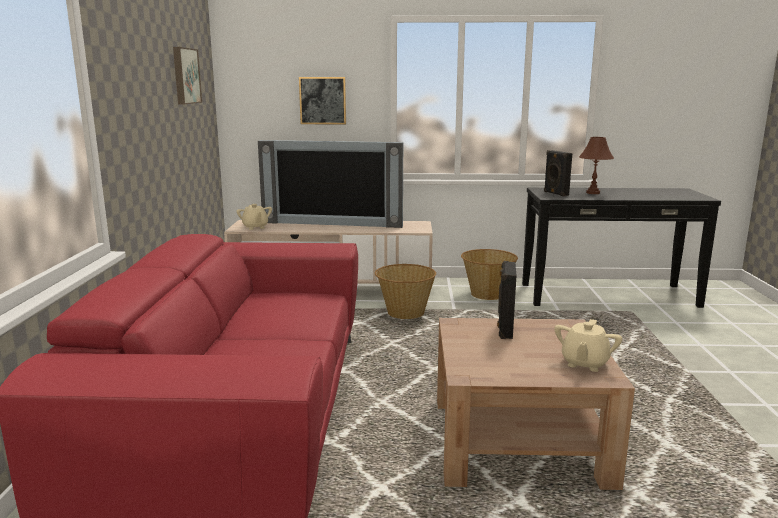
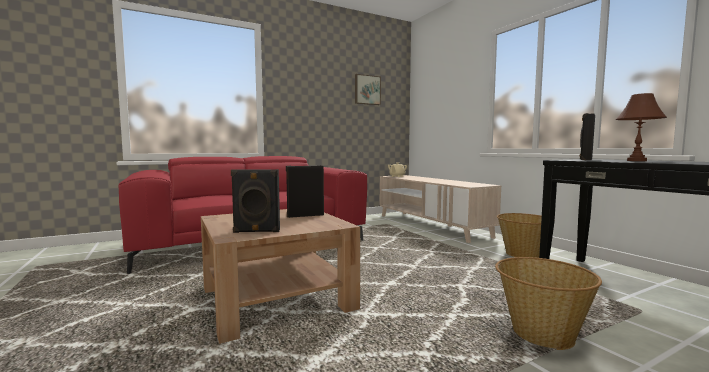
camera: 60 degrees right, 10 degrees down
television [258,140,403,228] -> none
picture [299,77,346,124] -> none
basket [375,264,436,319] -> basket moved to [495,257,602,350]
beige teapot [554,319,622,372] -> black speaker [231,169,280,233]

